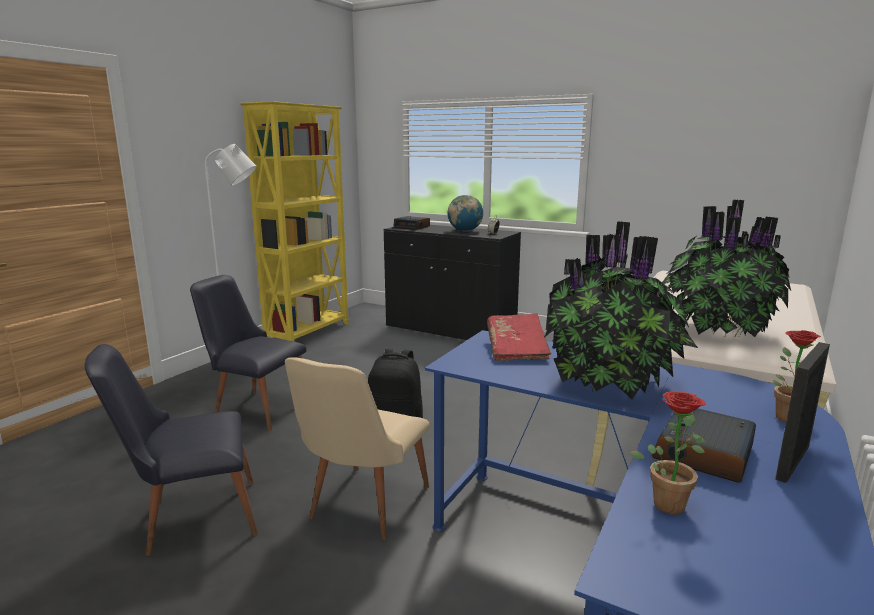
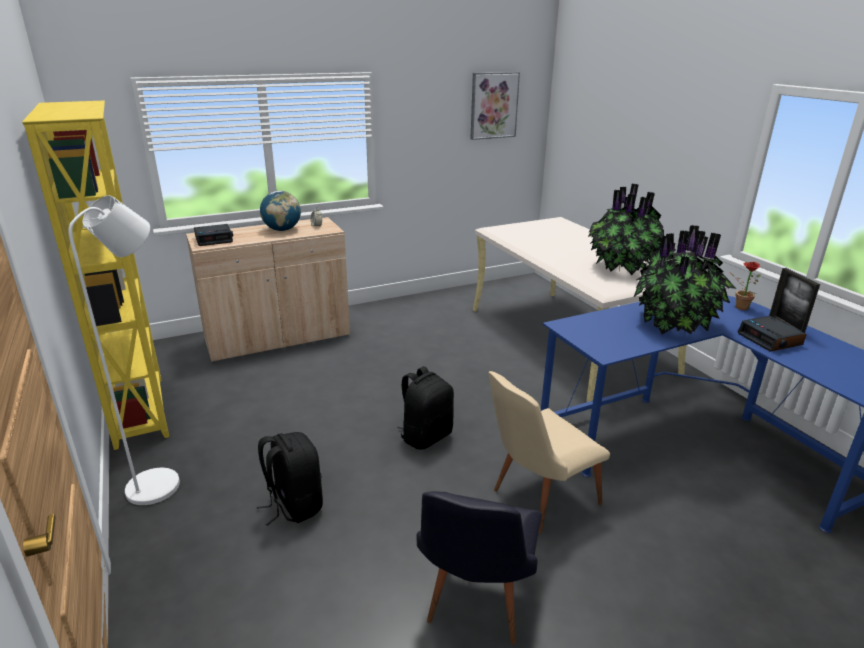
camera: 55 degrees left, 10 degrees up
black chair [190,275,307,431] -> black backpack [257,432,323,526]
beige chair [285,357,430,540] -> beige chair turned 90 degrees clockwise [488,371,610,534]
black cabinet [384,225,521,340] -> beige cabinet [186,217,350,363]
red book [487,314,551,362] -> none
potted plant [630,391,706,515] -> none
none -> picture [470,72,520,140]

